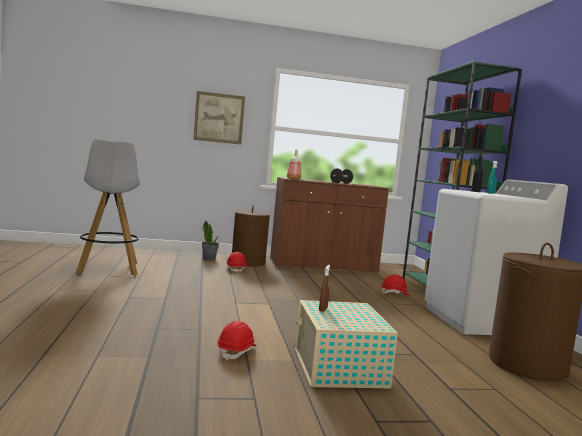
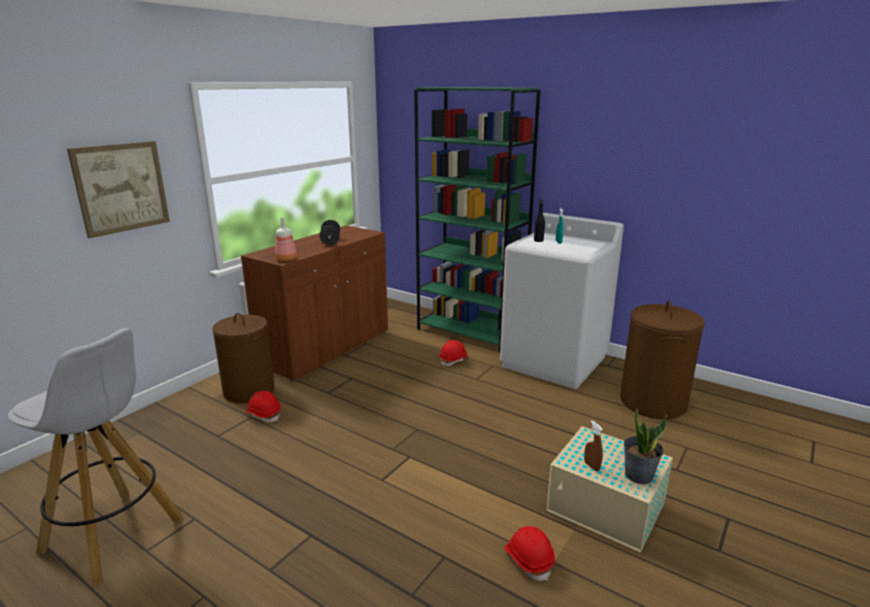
camera: 45 degrees left, 15 degrees up
potted plant [202,220,219,260] -> potted plant moved to [624,408,667,484]

